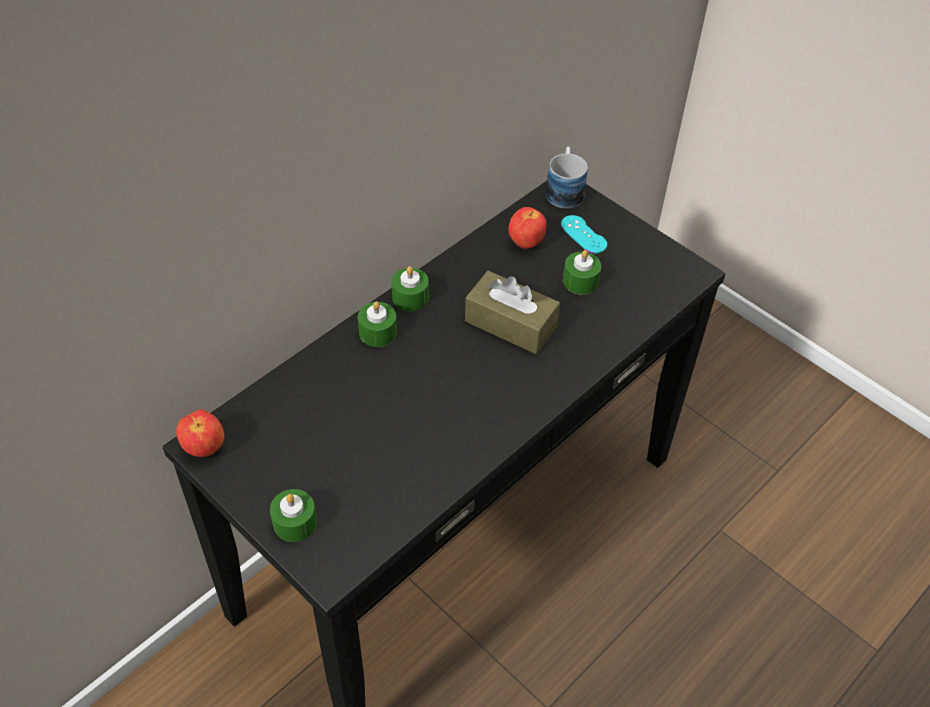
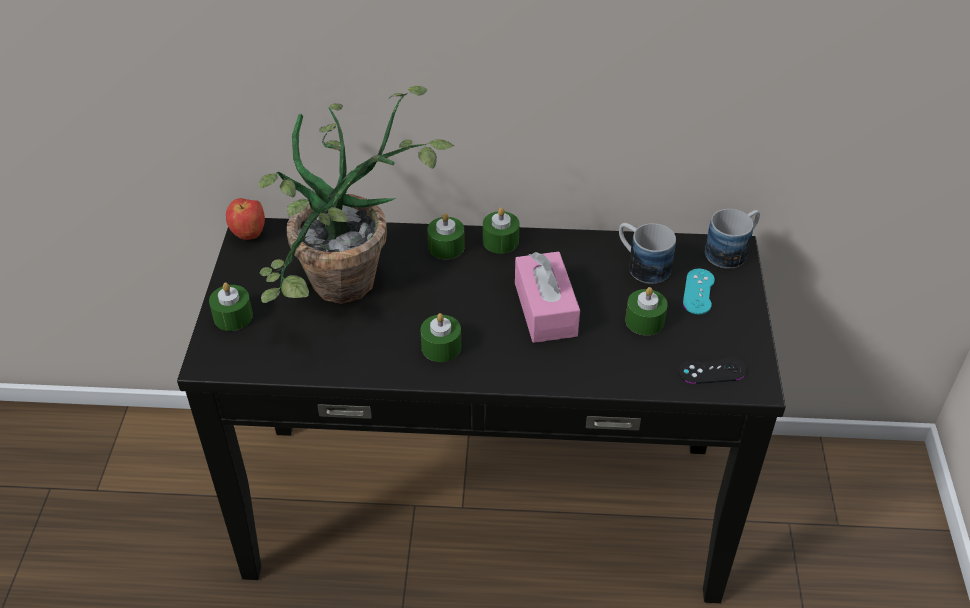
camera: 50 degrees right, 5 degrees down
brown tissue box [465,271,560,354] -> pink tissue box [515,252,580,343]
apple [509,207,546,249] -> mug [619,223,676,284]
none -> potted plant [258,86,454,304]
none -> green candle [420,313,461,362]
none -> black game controller [678,357,747,384]

